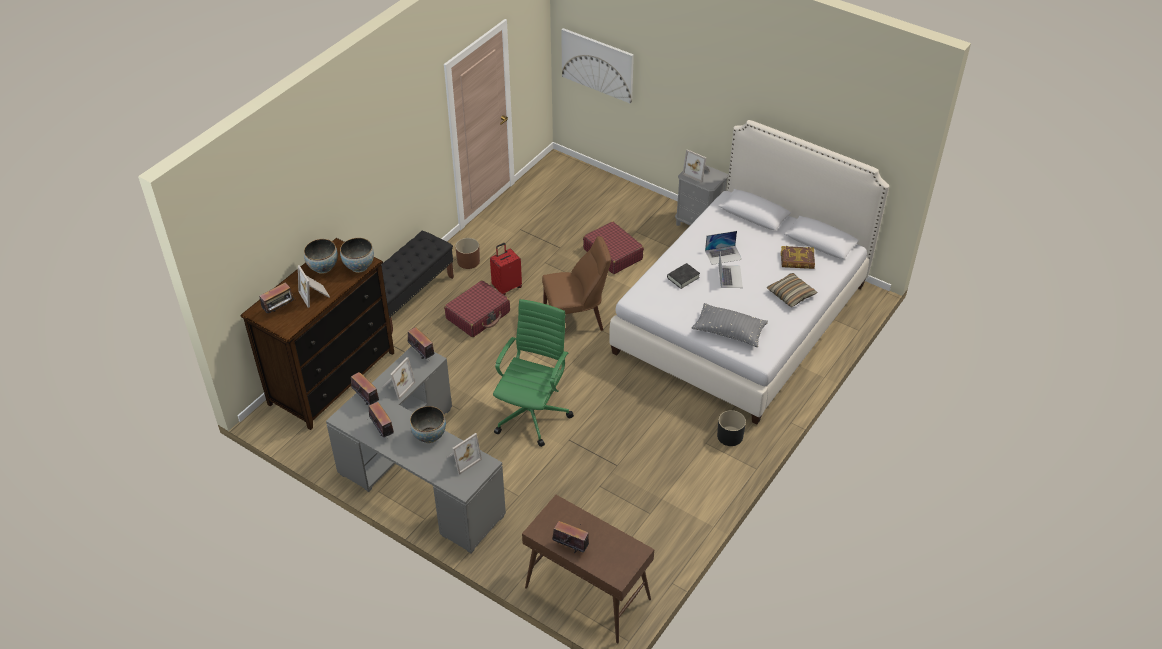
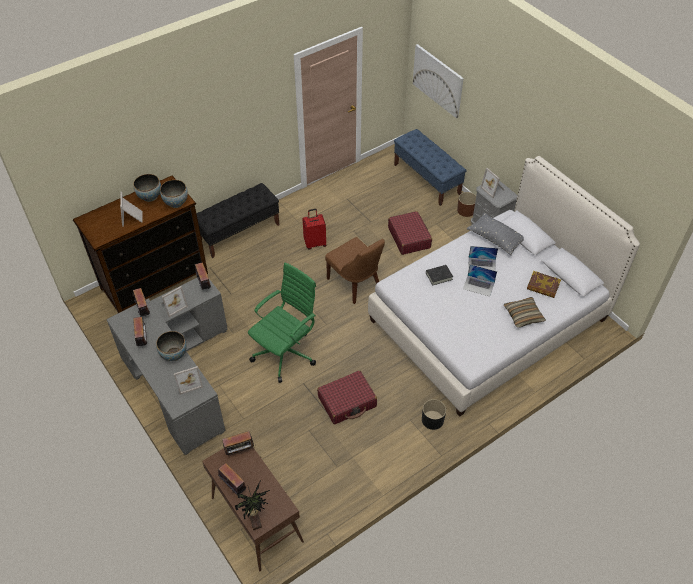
camera: 20 degrees right, 5 degrees up
radio [259,282,296,313] -> radio moved to [222,431,255,455]
red suitcase [444,280,510,337] -> red suitcase moved to [317,370,377,424]
brown planter [455,238,480,269] -> brown planter moved to [457,192,476,217]
brown chair [542,236,611,331] -> brown chair turned 45 degrees clockwise [325,237,385,304]
grey pillow [692,303,768,347] -> grey pillow moved to [467,213,524,255]
laptop [719,251,743,288] -> laptop turned 90 degrees clockwise [463,264,497,296]
none -> potted plant [235,480,270,530]
none -> blue bench [394,129,466,206]

